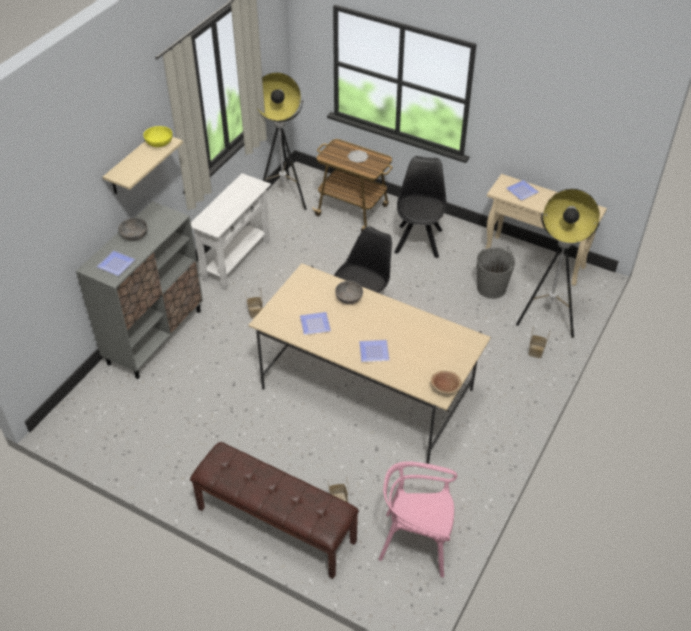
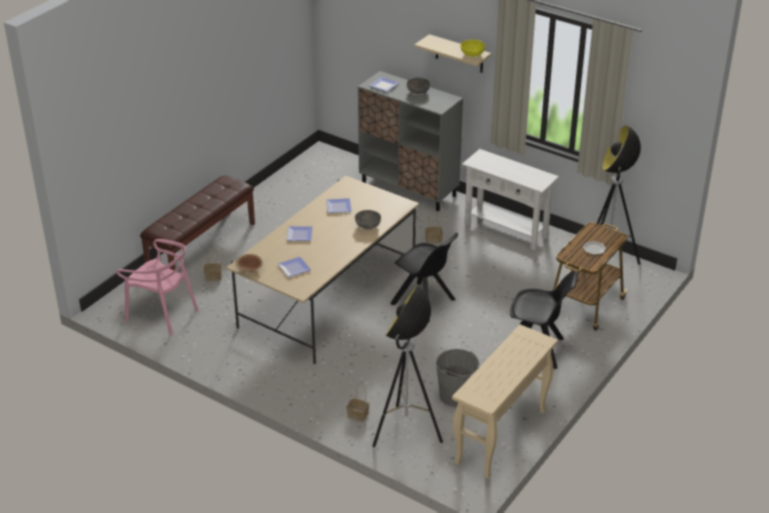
camera: 95 degrees right, 10 degrees down
pink chair [379,461,457,577] -> pink chair turned 105 degrees clockwise [116,239,198,335]
plate [506,180,539,200] -> plate moved to [278,257,311,277]

